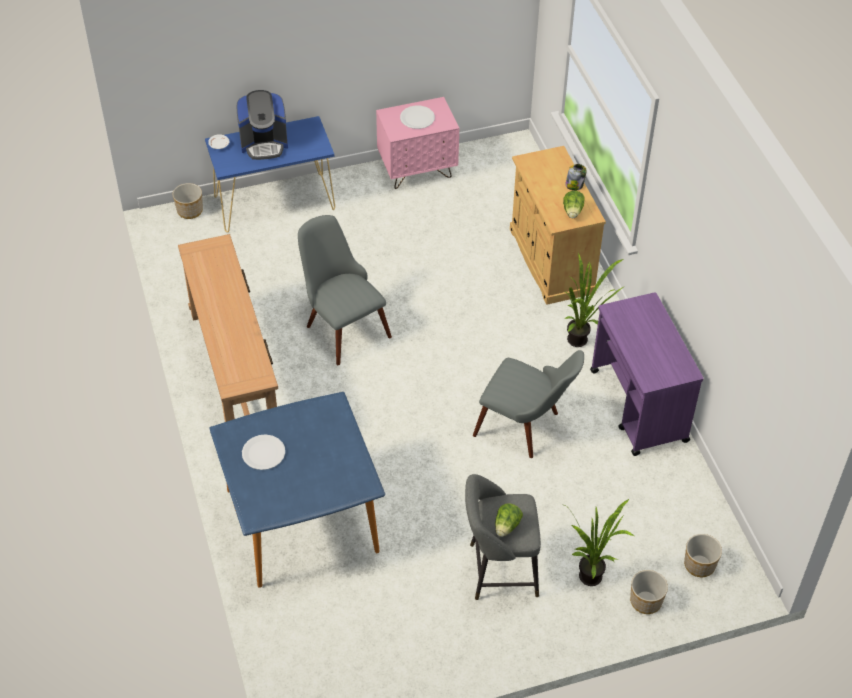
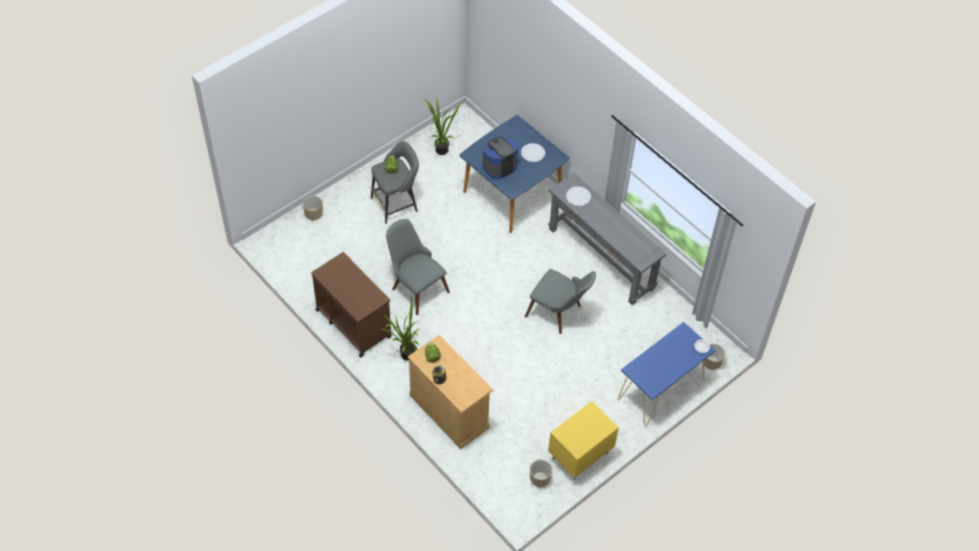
camera: 155 degrees right, 5 degrees up
brown console table [178,234,278,422] -> grey console table [548,173,666,305]
coffee machine [237,90,288,160] -> coffee machine moved to [482,137,518,179]
pink nightstand [376,97,459,189] -> yellow nightstand [548,401,619,479]
white plate [400,105,435,129] -> white plate moved to [566,186,591,206]
grey chair [473,350,584,458] -> grey chair turned 45 degrees clockwise [386,219,450,315]
potted plant [565,499,634,586] -> potted plant moved to [421,96,462,155]
purple cart [590,292,704,456] -> brown cart [311,252,392,357]
planter [684,534,722,577] -> planter moved to [530,460,553,487]

